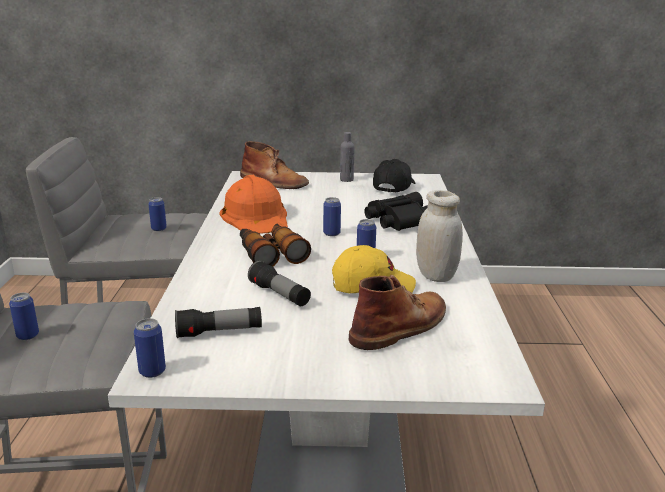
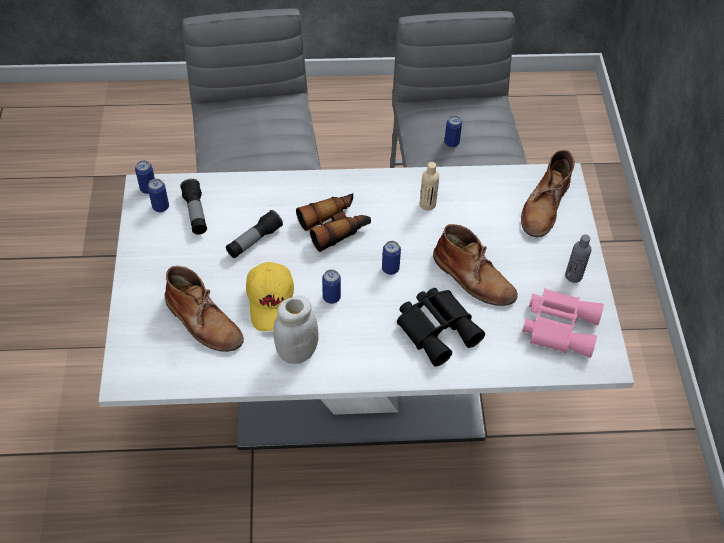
camera: 85 degrees right, 30 degrees up
can [9,293,39,340] -> can moved to [148,178,169,212]
orange hard hat [220,175,288,234] -> beige bottle [420,162,439,210]
black cap [373,159,415,193] -> pink binoculars [522,288,604,358]
none -> brown boot [433,224,518,306]

